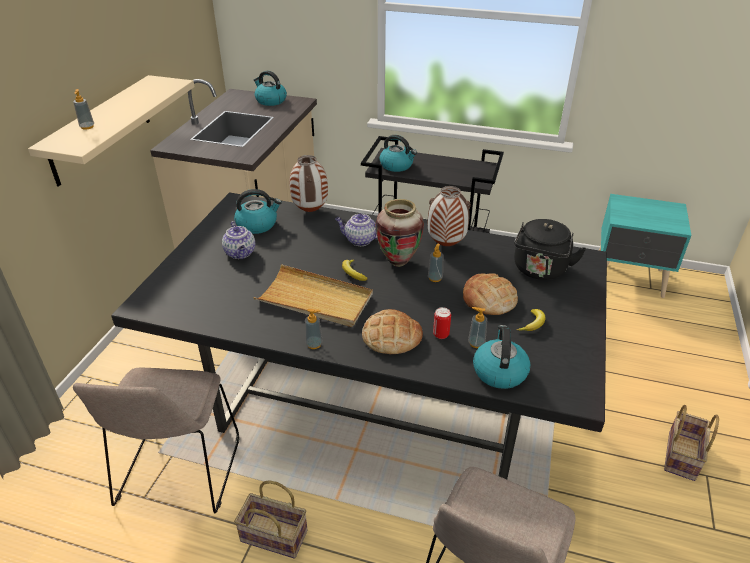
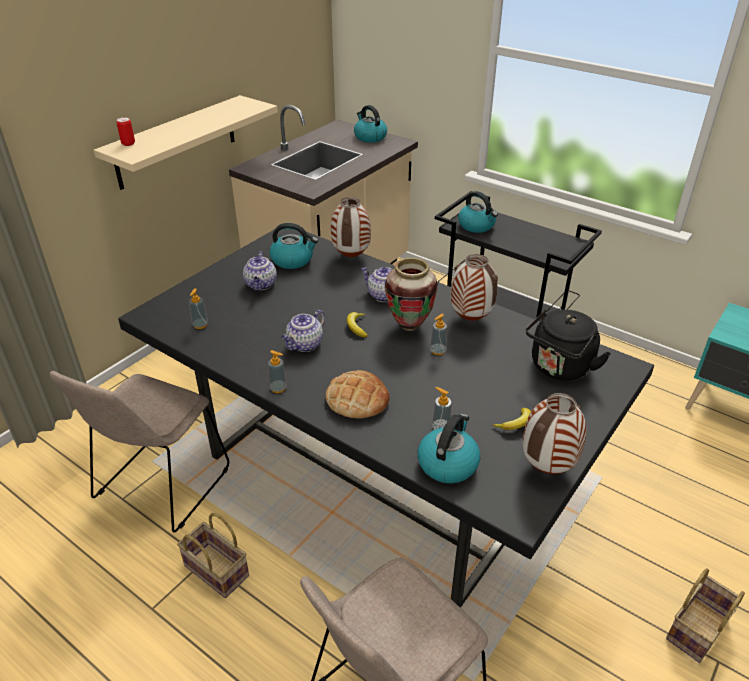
camera: 20 degrees right, 0 degrees up
soap dispenser [73,89,94,130] -> soap dispenser moved to [189,288,208,329]
beige tray [253,264,373,327] -> teapot [281,310,325,352]
can [433,307,451,339] -> can moved to [116,117,135,146]
bread [463,273,518,315] -> none
none -> vase [523,393,586,474]

